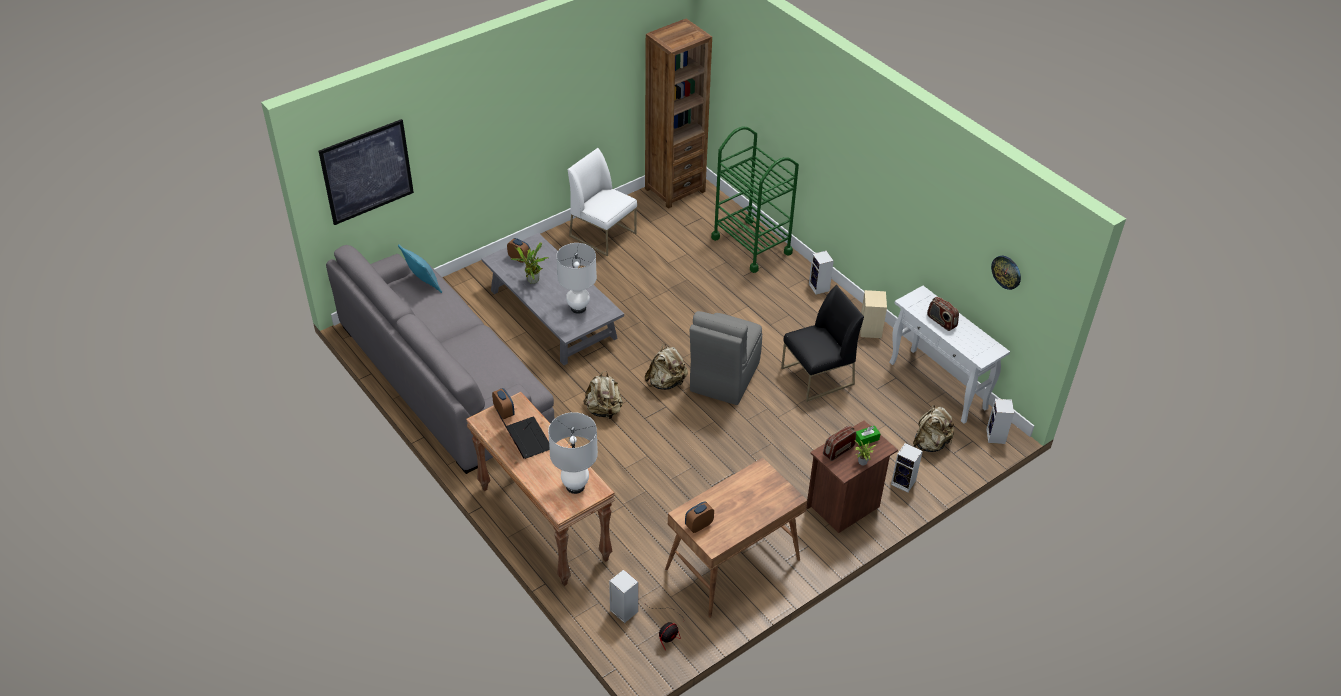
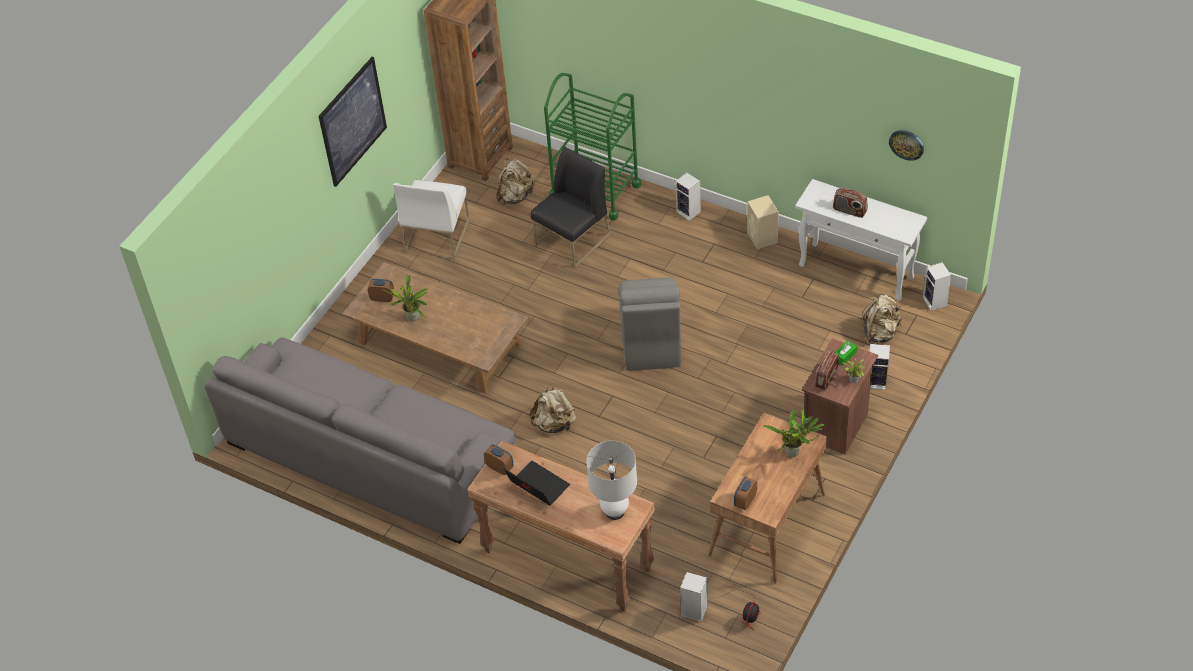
camera: 20 degrees left, 5 degrees up
picture [319,119,414,225] -> picture moved to [318,57,387,187]
turquoise pillow [398,244,442,293] -> none
grey coffee table [481,233,624,365] -> brown coffee table [343,263,528,394]
white table lamp [556,243,597,314] -> none
white chair [568,148,637,256] -> white chair turned 90 degrees counterclockwise [393,180,470,260]
beige backpack [645,344,688,390] -> beige backpack moved to [496,159,534,205]
black chair [781,285,864,402] -> black chair moved to [530,146,611,268]
none -> potted plant [763,409,826,458]

